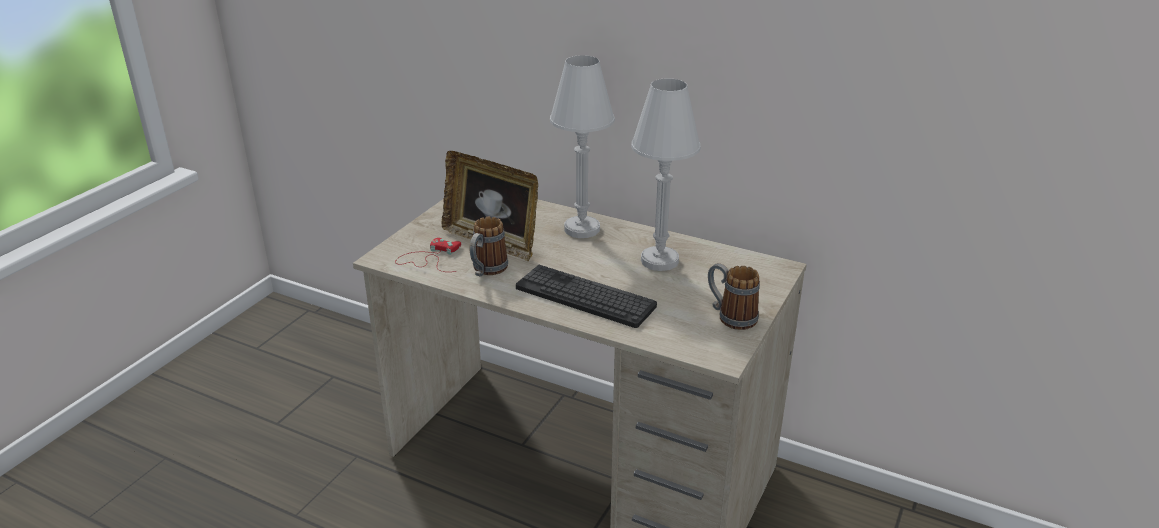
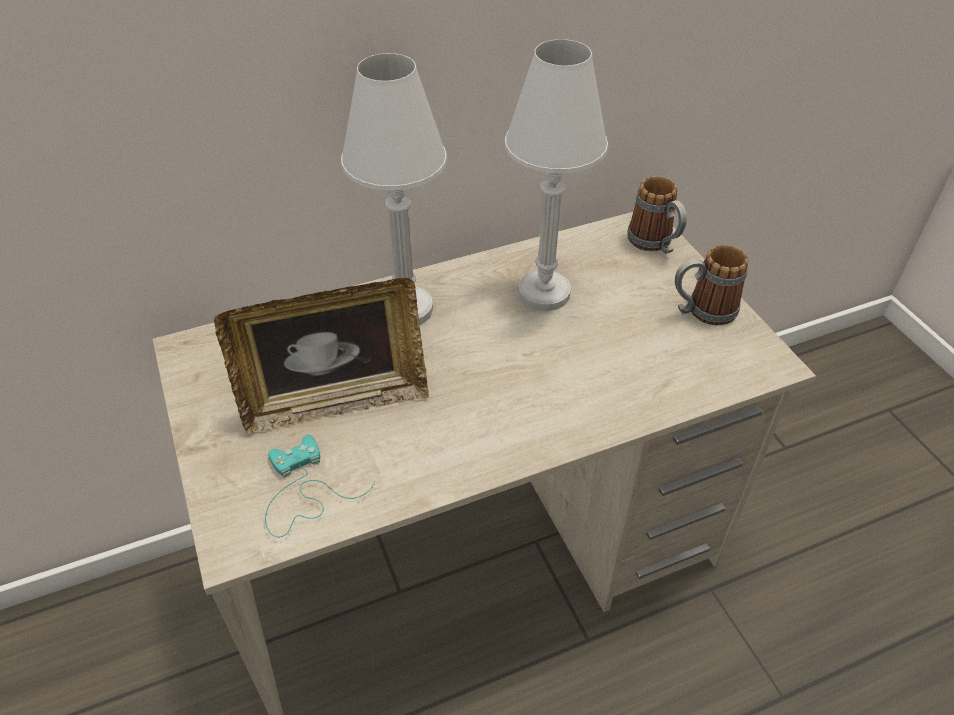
camera: 50 degrees left, 15 degrees up
red game controller [395,238,461,272] -> turquoise game controller [265,435,376,537]
mug [470,217,508,277] -> mug moved to [627,176,687,254]
keyboard [516,265,657,328] -> none

